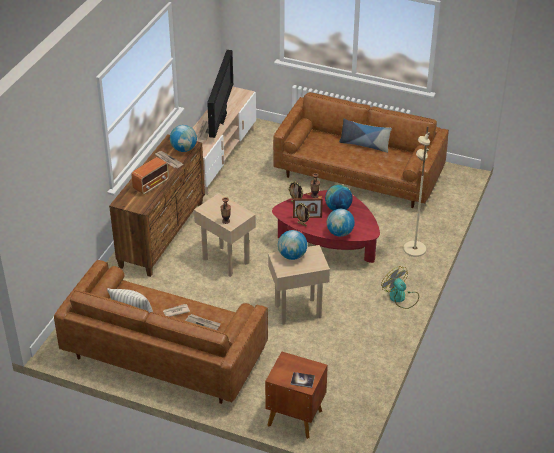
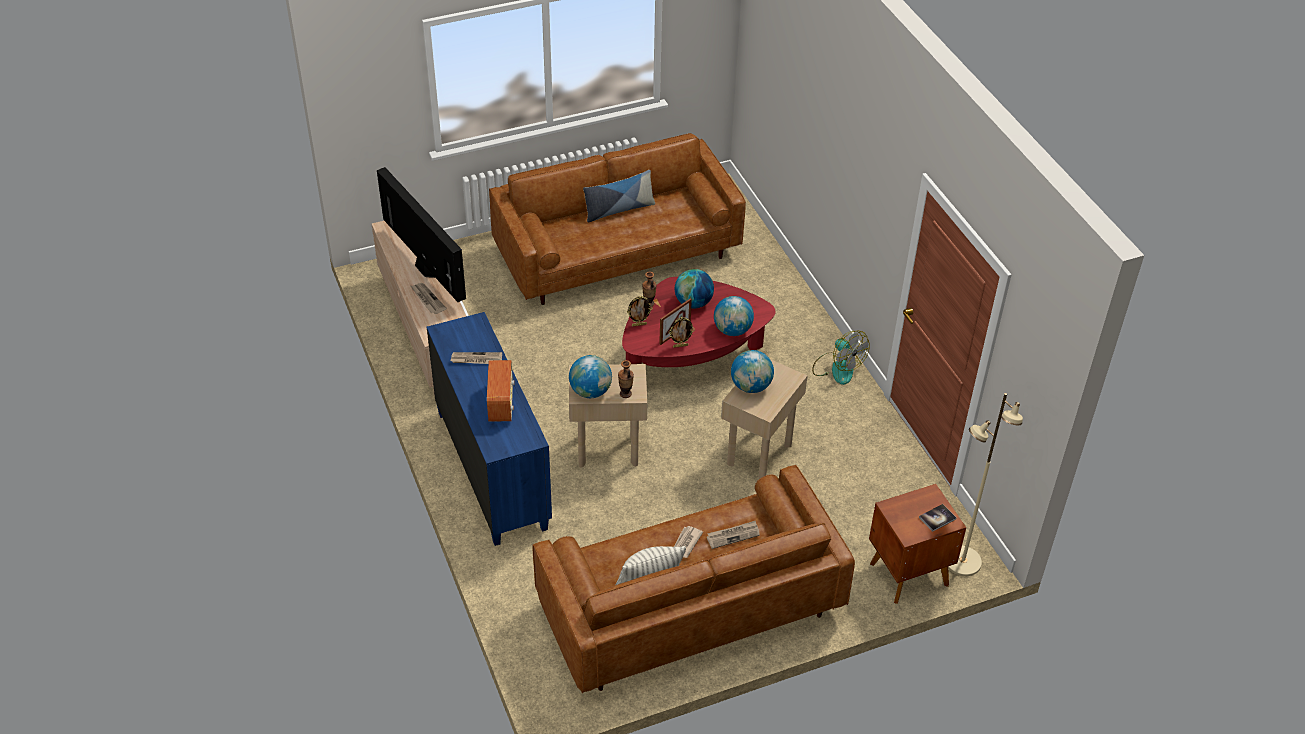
camera: 45 degrees left, 5 degrees up
brown dresser [109,134,205,277] -> blue dresser [427,312,552,546]
globe [170,125,197,152] -> globe moved to [569,355,612,398]
fan [381,266,419,309] -> fan turned 135 degrees counterclockwise [812,331,870,385]
beige floor lamp [404,126,430,257] -> beige floor lamp moved to [948,393,1023,576]

